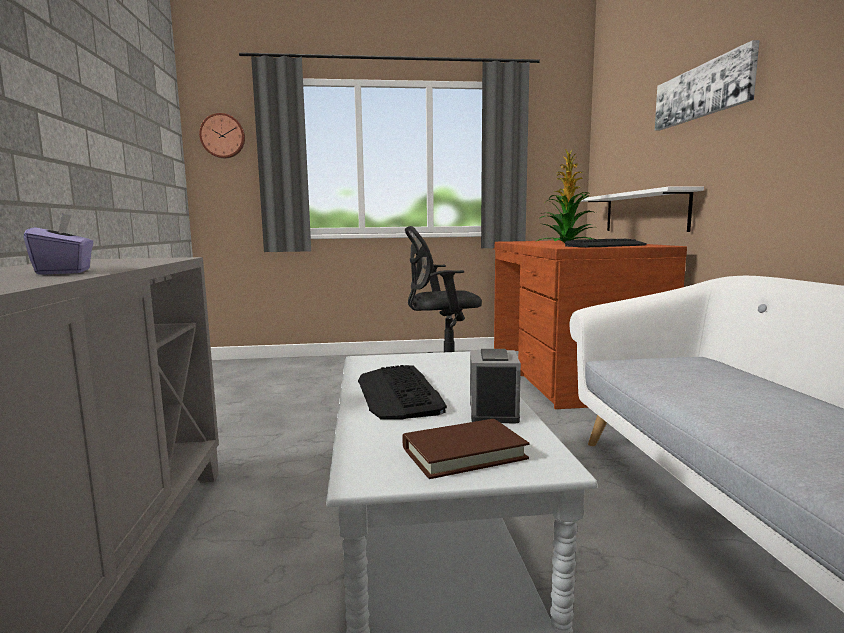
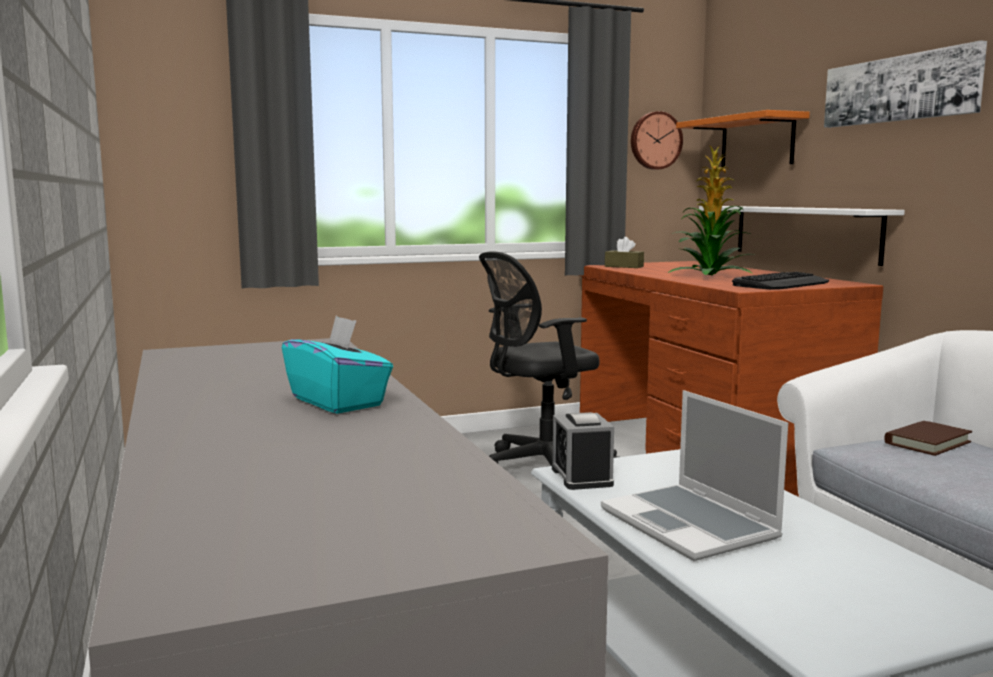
camera: 15 degrees left, 0 degrees up
purple tissue box [23,214,93,275] -> turquoise tissue box [282,315,393,414]
wall clock [199,113,245,158] -> wall clock moved to [631,111,683,170]
keyboard [358,365,447,420] -> laptop [601,390,788,561]
brown book [402,419,529,479] -> brown book moved to [884,421,972,456]
alarm clock [470,349,521,423] -> alarm clock moved to [552,412,614,490]
none -> brown tissue box [605,237,644,268]
none -> orange shelf [676,110,810,167]

